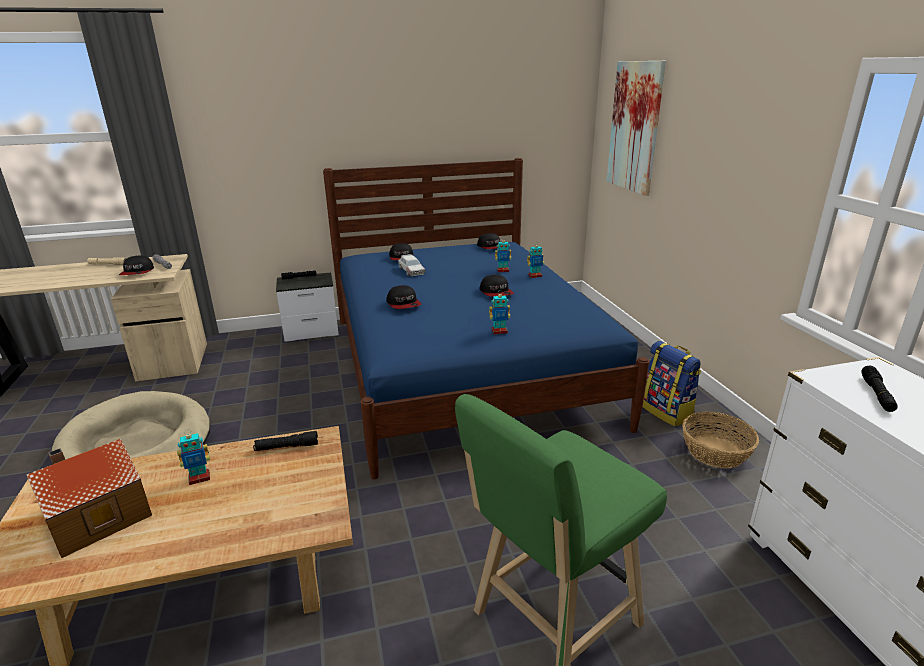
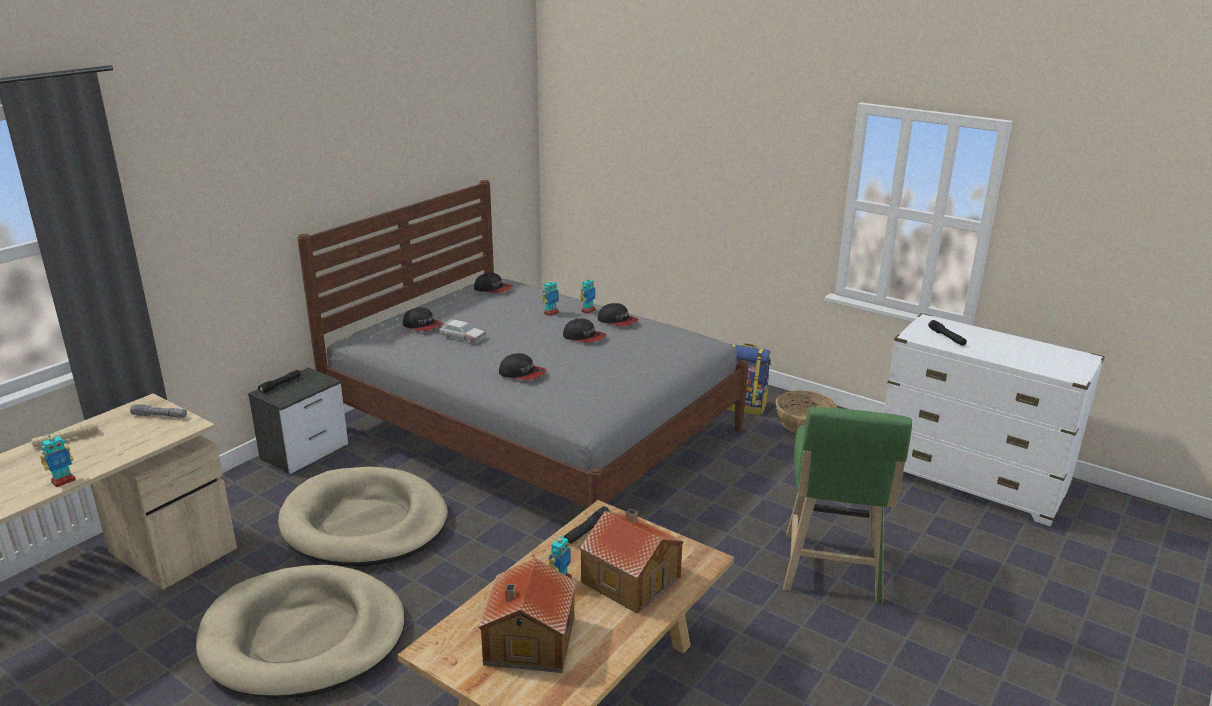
camera: 40 degrees left, 0 degrees up
cap [119,255,154,275] -> cap moved to [598,303,639,326]
blue bed [323,158,649,480] -> grey bed [297,180,749,508]
toy robot [489,290,510,334] -> toy robot moved to [40,432,76,487]
picture [607,61,666,196] -> none
none -> beige dog bed [278,466,448,567]
none -> toy house [580,509,684,613]

